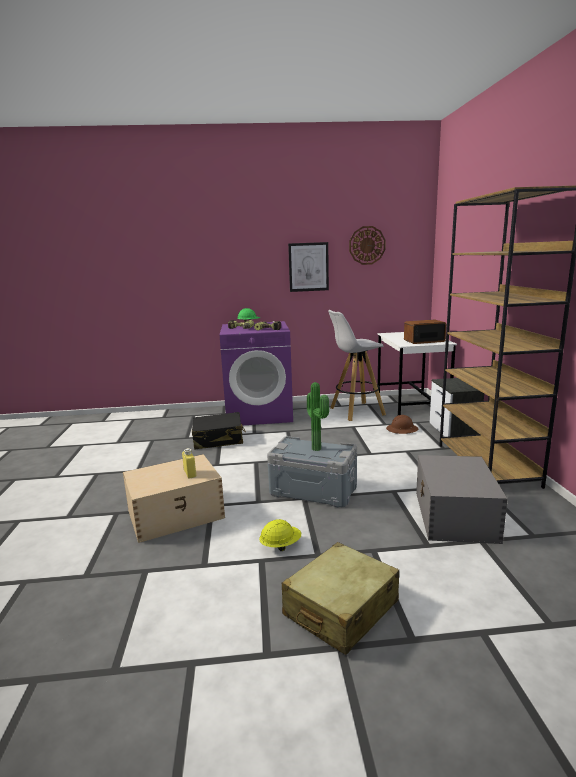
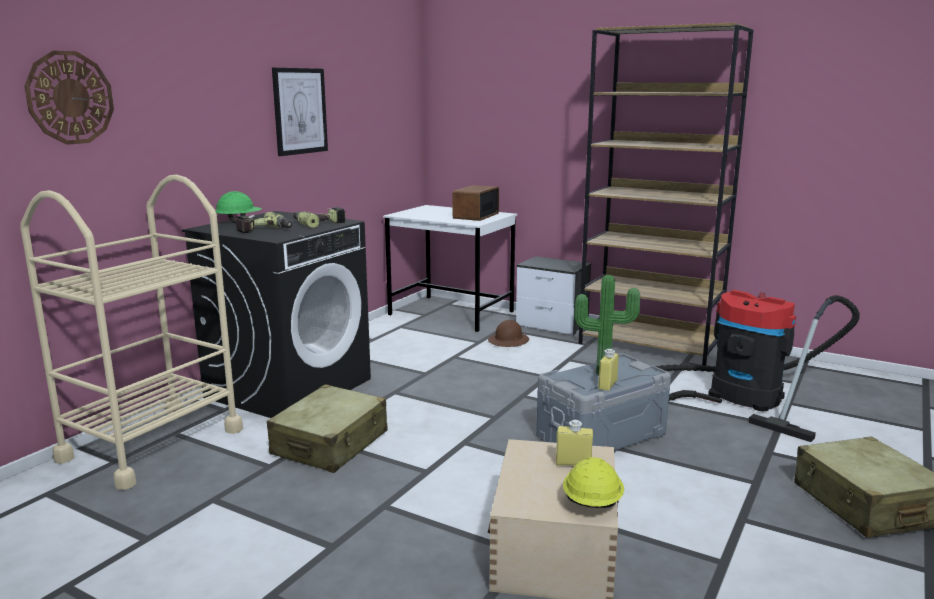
camera: 55 degrees left, 0 degrees up
black suitcase [192,412,246,450] -> beige suitcase [267,384,387,473]
purple washing machine [220,321,293,425] -> black washing machine [182,211,371,418]
yellow hard hat [259,519,301,551] -> yellow hard hat moved to [563,457,624,508]
white stool [328,310,386,421] -> none
wall clock [349,226,386,265] -> wall clock moved to [24,50,114,145]
grey storage box [416,455,508,544] -> vacuum cleaner [655,290,860,442]
none -> beige cart [20,174,243,490]
none -> yellow bottle [598,349,619,391]

